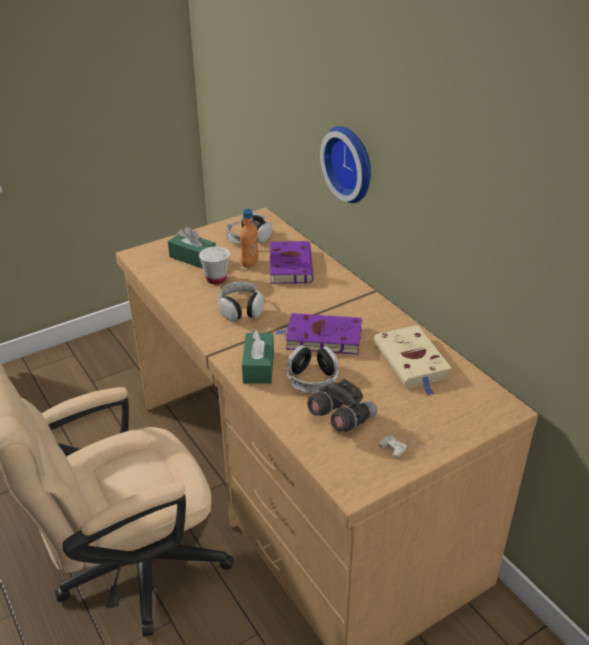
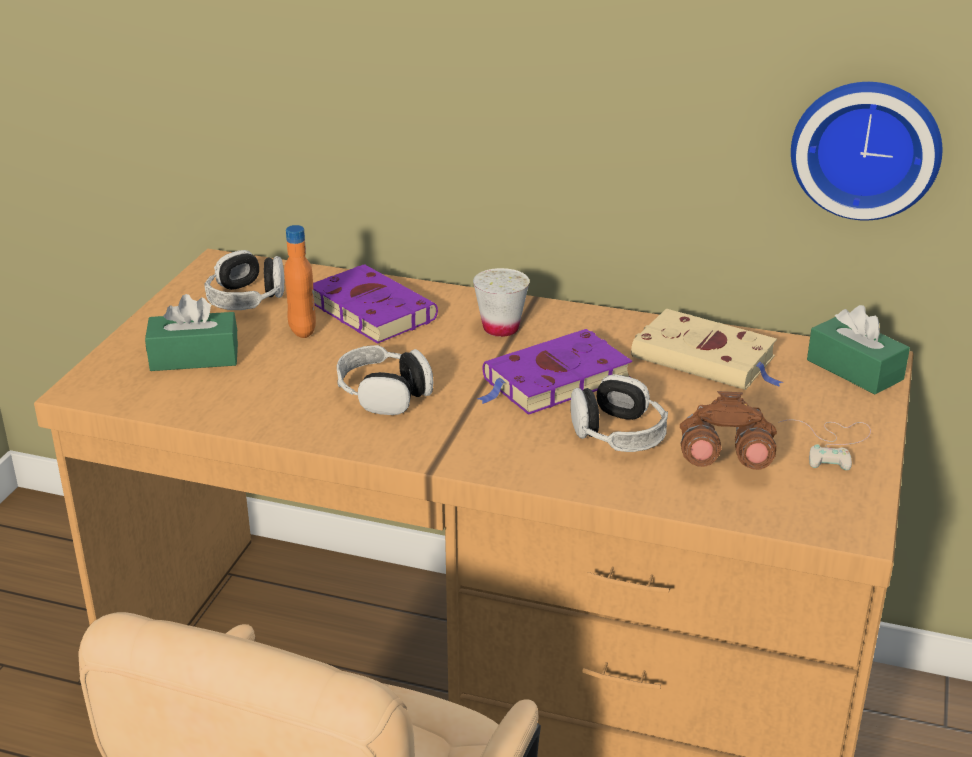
camera: 40 degrees left, 5 degrees down
white cup [199,246,230,284] -> white cup moved to [473,268,530,337]
green tissue box [242,329,274,384] -> green tissue box moved to [807,305,910,394]
grey binoculars [307,379,377,432] -> brown binoculars [680,391,777,470]
wall clock [320,126,371,203] -> wall clock moved to [791,82,943,220]

